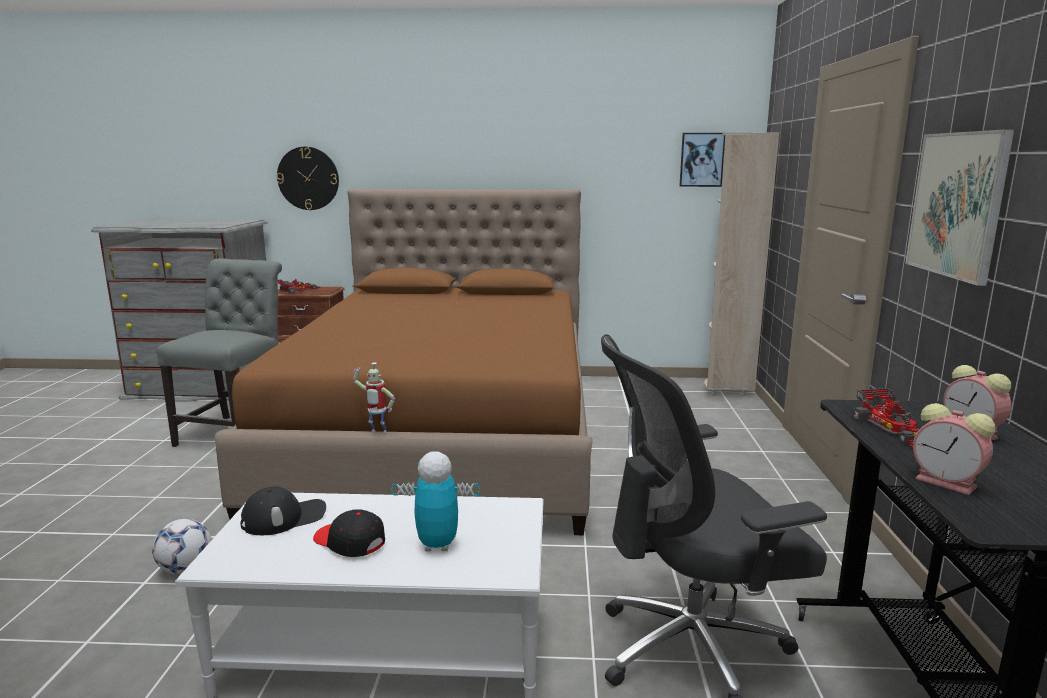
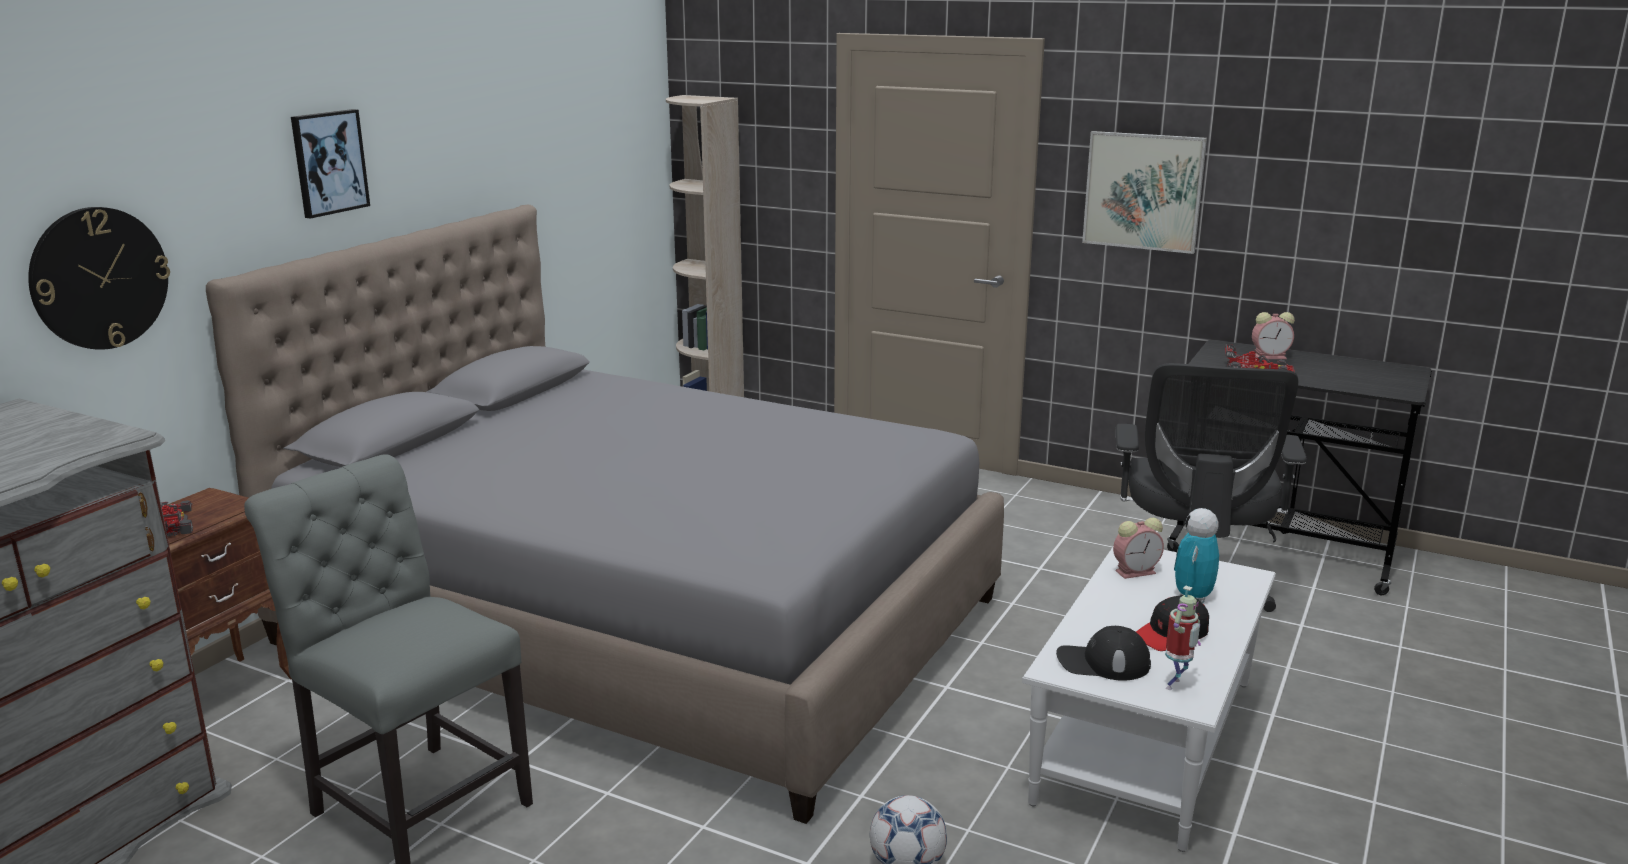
camera: 65 degrees left, 5 degrees up
brown bed [215,189,593,535] -> grey bed [206,205,1004,824]
black cap [240,486,326,535] -> black cap turned 75 degrees counterclockwise [1056,626,1151,681]
toy robot [353,363,395,433] -> toy robot moved to [1165,586,1201,690]
picture [679,133,725,187] -> picture moved to [291,109,370,219]
alarm clock [913,403,995,495] -> alarm clock moved to [1113,518,1164,579]

